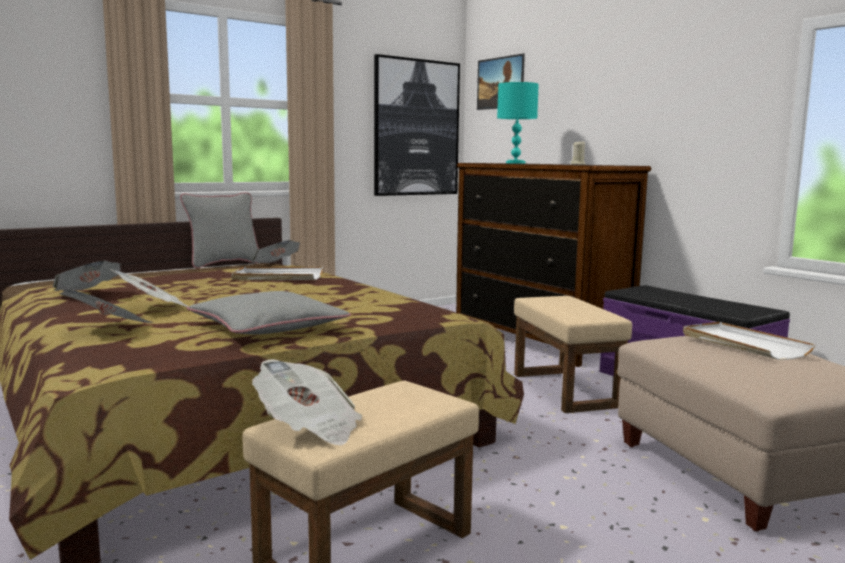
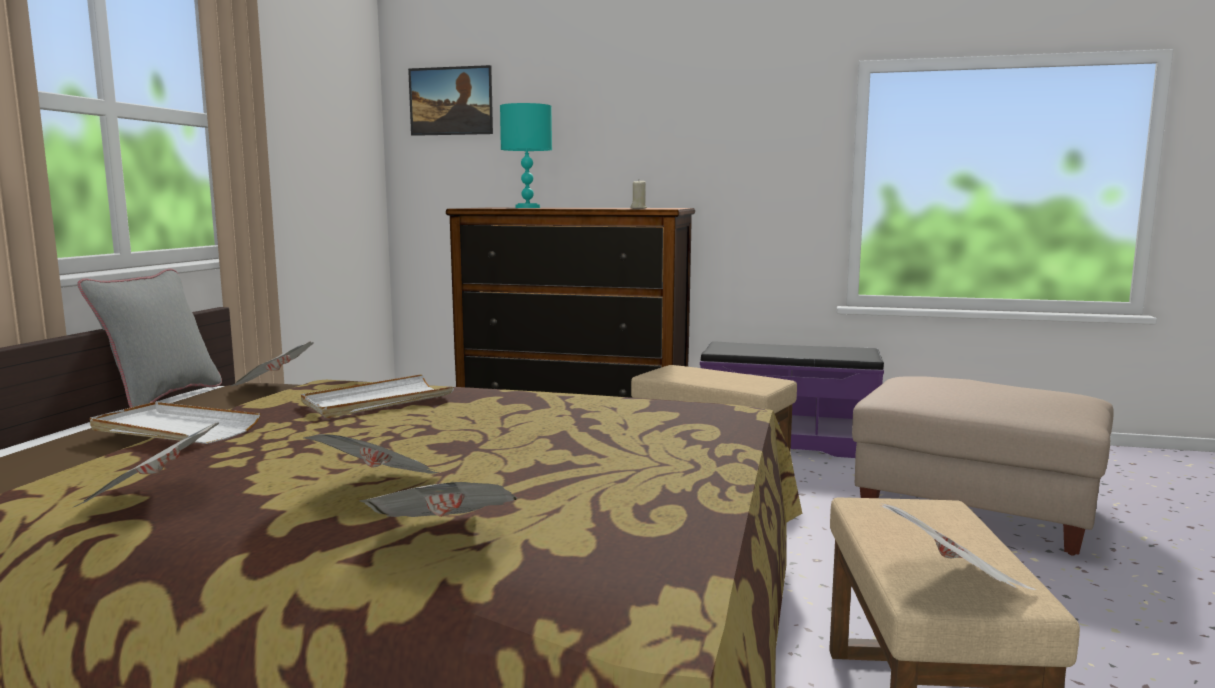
camera: 40 degrees left, 0 degrees up
grey pillow [187,291,351,334] -> none
picture [374,54,460,196] -> none
white tray [683,322,815,360] -> white tray moved to [90,402,261,444]

